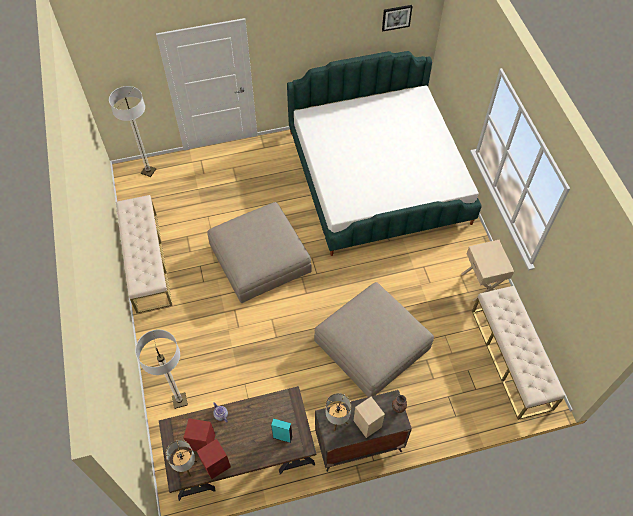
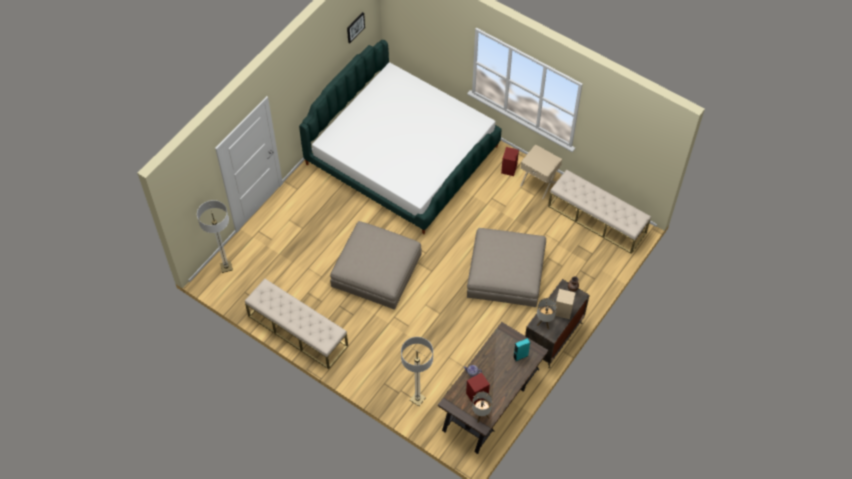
camera: 40 degrees left, 0 degrees up
red speaker [197,439,231,479] -> red speaker moved to [501,147,519,176]

